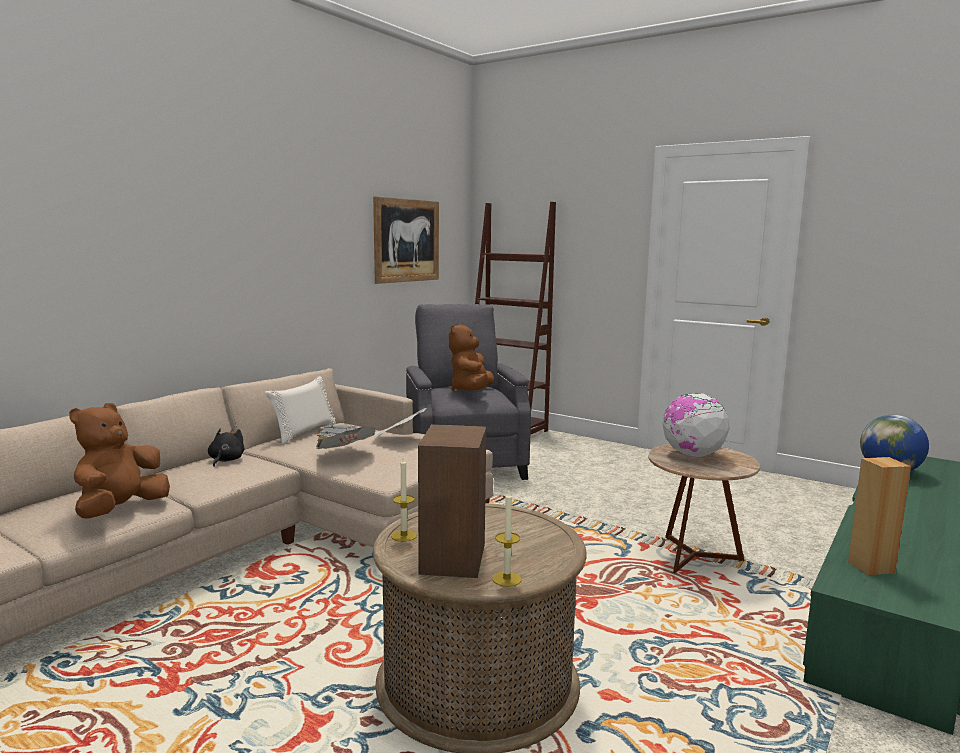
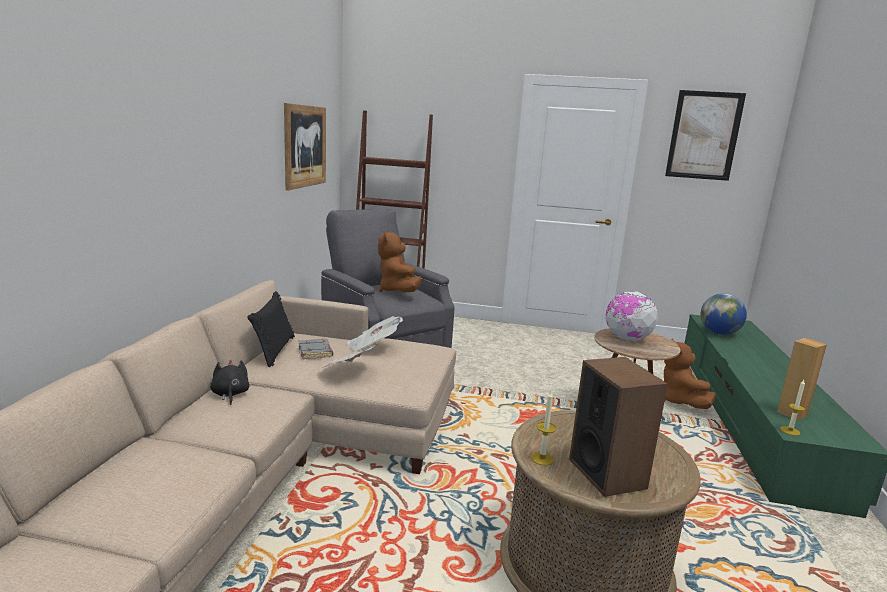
camera: 25 degrees left, 5 degrees up
brown plush toy [69,403,170,519] -> brown plush toy moved to [664,339,716,409]
white pillow [265,376,336,445] -> black pillow [247,291,295,367]
candle [492,491,521,587] -> candle moved to [780,380,805,436]
none -> picture [665,90,746,181]

